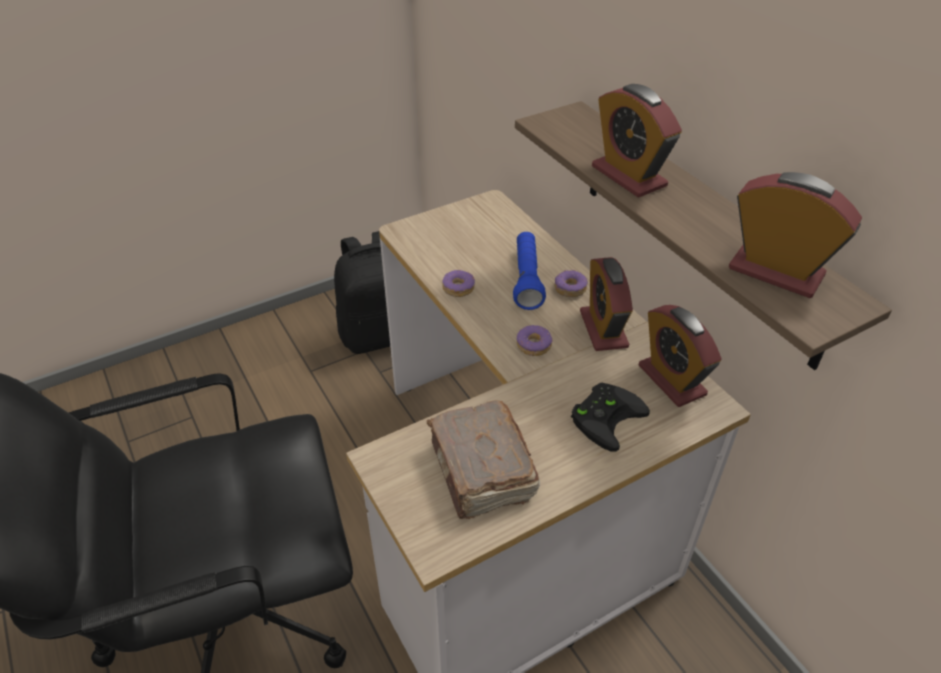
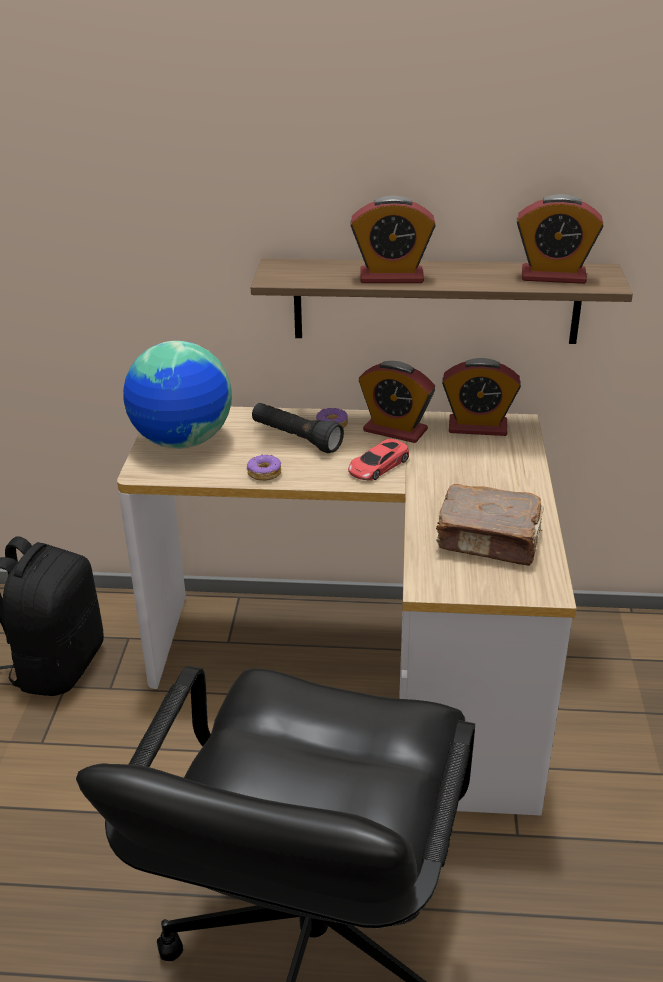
camera: 55 degrees left, 10 degrees down
blue flashlight [513,232,546,310] -> black flashlight [252,403,344,453]
donut [517,325,553,356] -> red toy car [348,439,409,481]
black game controller [571,382,650,452] -> none
alarm clock [729,172,862,298] -> alarm clock turned 150 degrees counterclockwise [517,194,604,284]
none -> globe [123,341,232,449]

